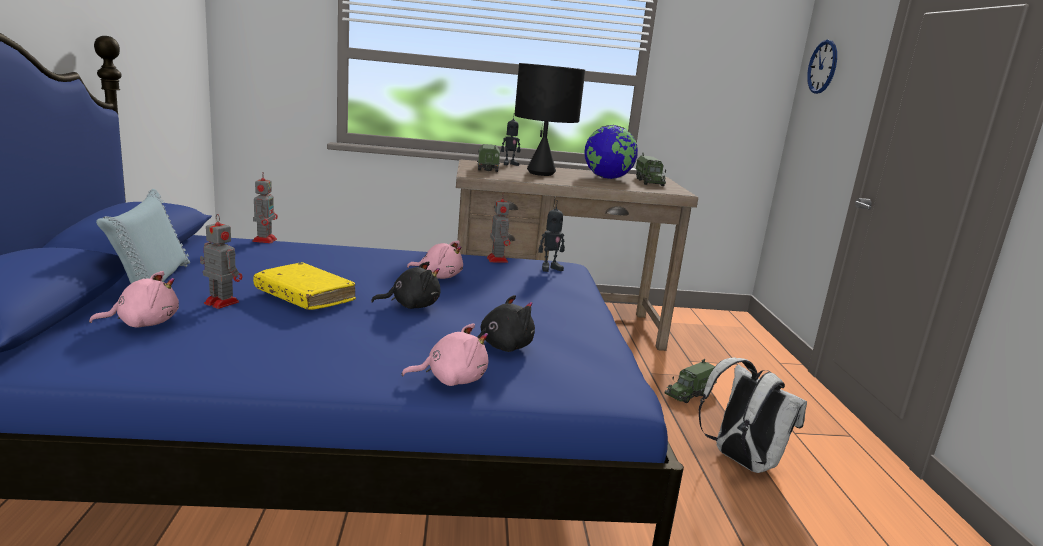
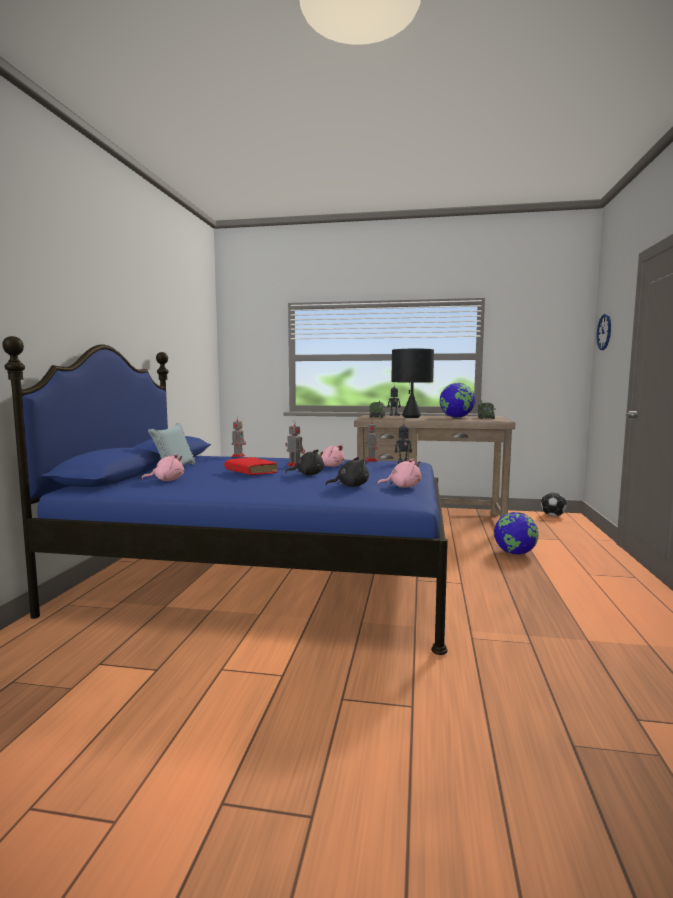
camera: 15 degrees right, 10 degrees down
toy robot [200,214,242,309] -> toy robot moved to [285,422,305,467]
yellow book [253,262,356,310] -> red book [224,457,278,475]
pink plush toy [401,323,488,386] -> pink plush toy moved to [377,459,421,488]
toy truck [665,359,717,403] -> globe [494,512,539,555]
white backpack [698,357,807,473] -> none
none -> football [541,492,567,517]

